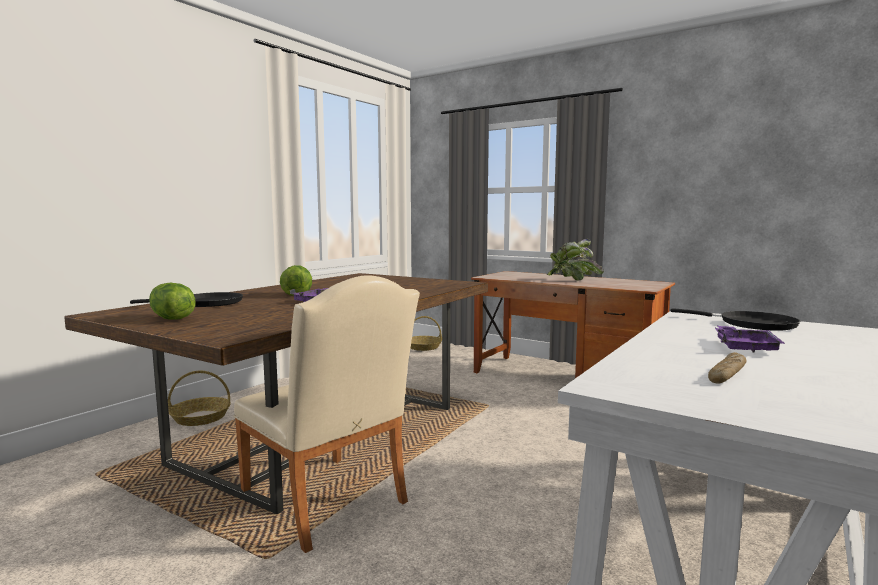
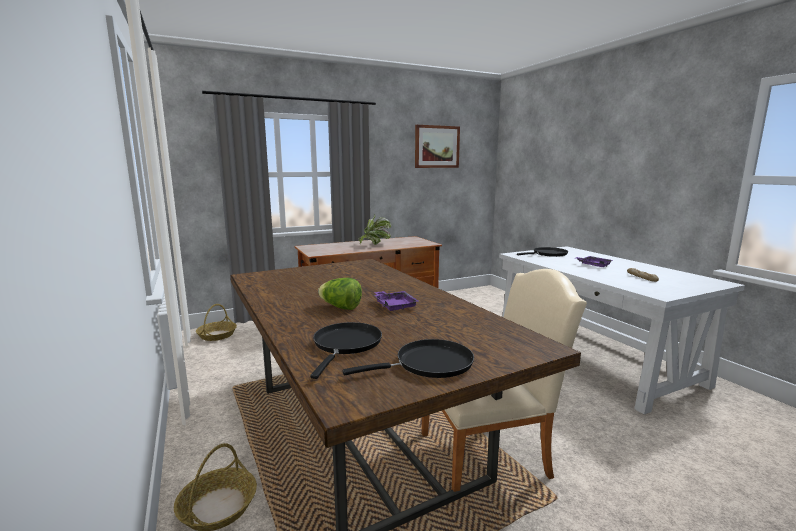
camera: 60 degrees left, 5 degrees up
lettuce [149,283,195,320] -> black frying pan [342,339,474,378]
none -> picture [415,125,460,168]

